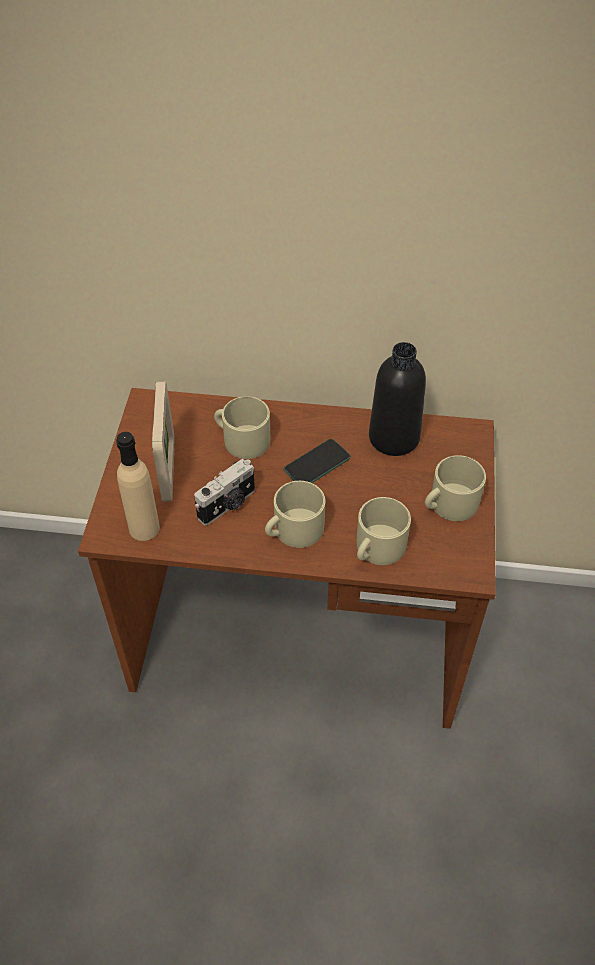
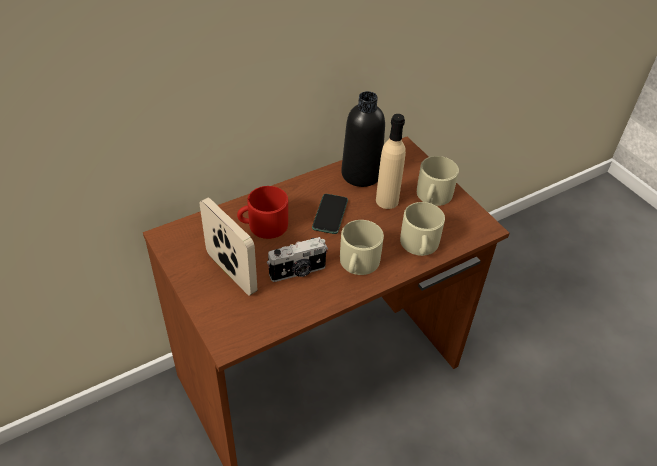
camera: 40 degrees left, 5 degrees down
beige bottle [116,432,160,541] -> beige bottle moved to [376,114,406,209]
camera [194,458,255,526] -> camera turned 60 degrees clockwise [267,237,328,282]
beige mug [214,396,270,459] -> red mug [237,186,288,239]

